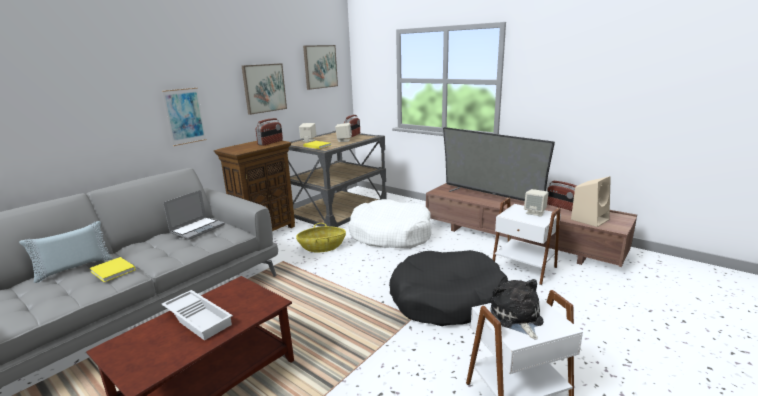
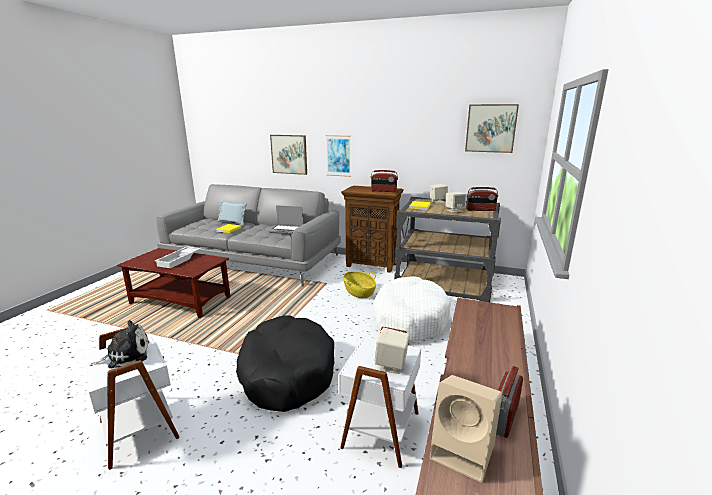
camera: 70 degrees right, 0 degrees up
picture [242,63,287,115] -> picture moved to [270,135,307,175]
television [443,127,555,201] -> none

